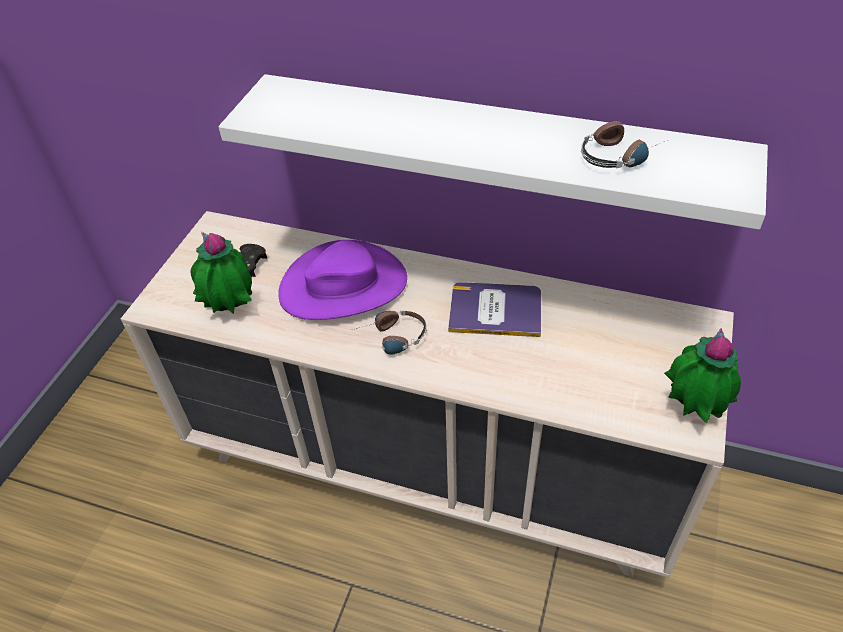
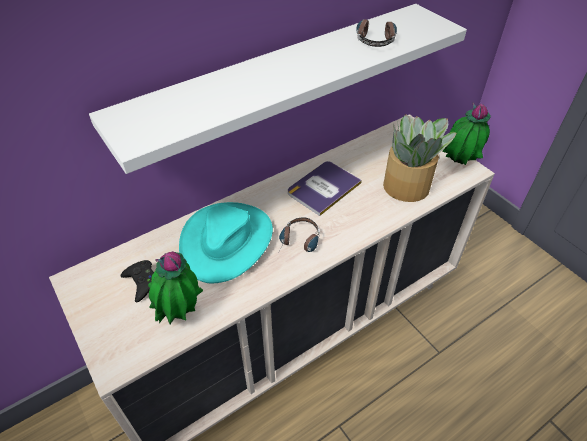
camera: 55 degrees left, 0 degrees up
purple hat [278,240,407,320] -> turquoise hat [179,202,273,283]
none -> potted plant [383,114,457,202]

